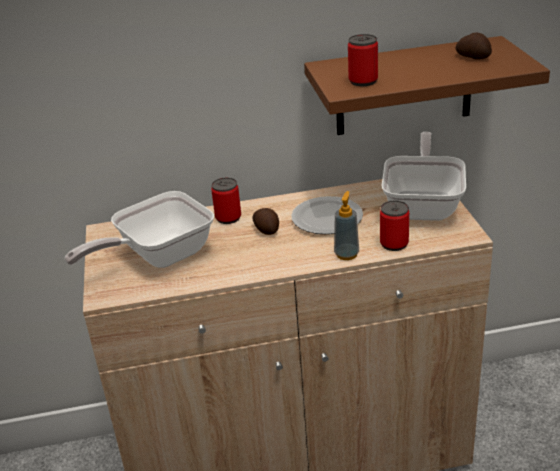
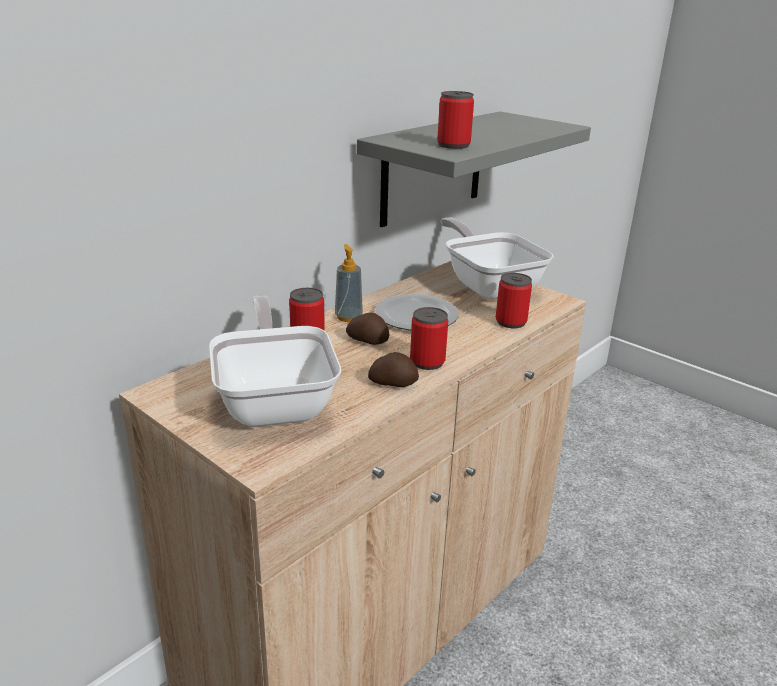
camera: 40 degrees left, 5 degrees down
frying pan [65,191,214,268] -> frying pan turned 150 degrees clockwise [209,295,341,427]
brown shelf [304,36,550,135] -> grey shelf [357,111,591,227]
soap dispenser [334,191,359,260] -> soap dispenser moved to [335,244,363,322]
potato [456,32,492,60] -> potato moved to [368,352,419,387]
none -> can [410,307,448,370]

